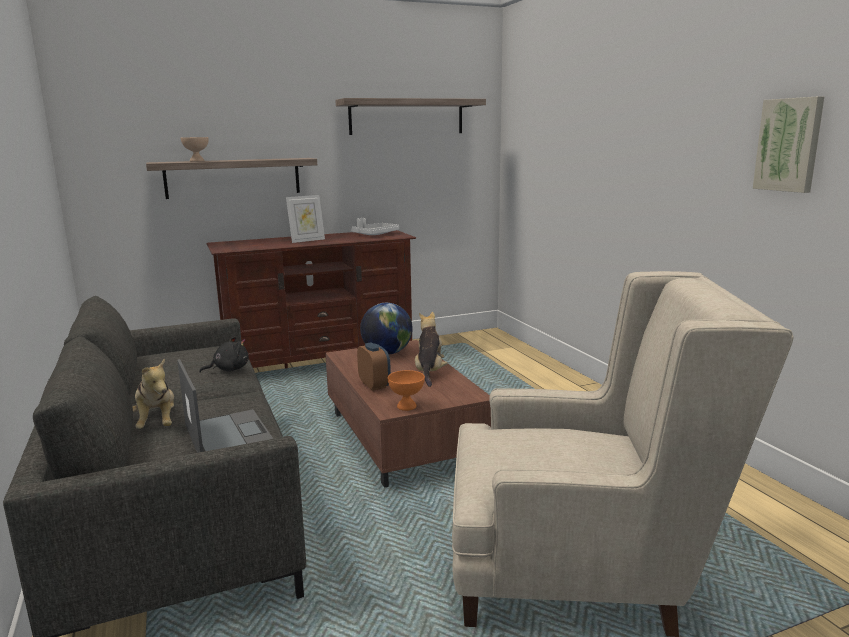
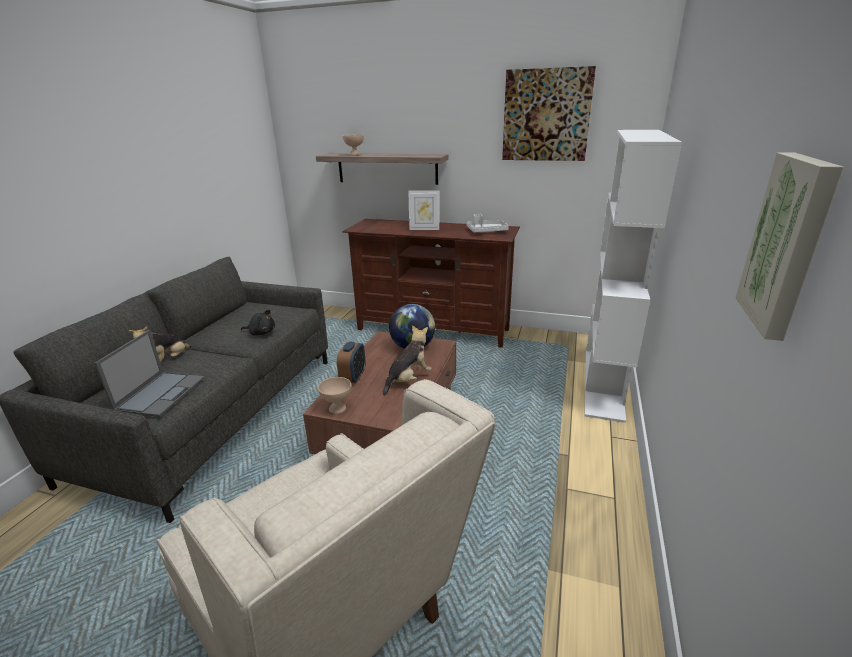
camera: 40 degrees right, 10 degrees up
shelf [335,98,486,135] -> picture [502,66,596,161]
orange bowl [388,370,425,411] -> beige bowl [318,377,351,414]
none -> white bookcase [585,130,682,423]

